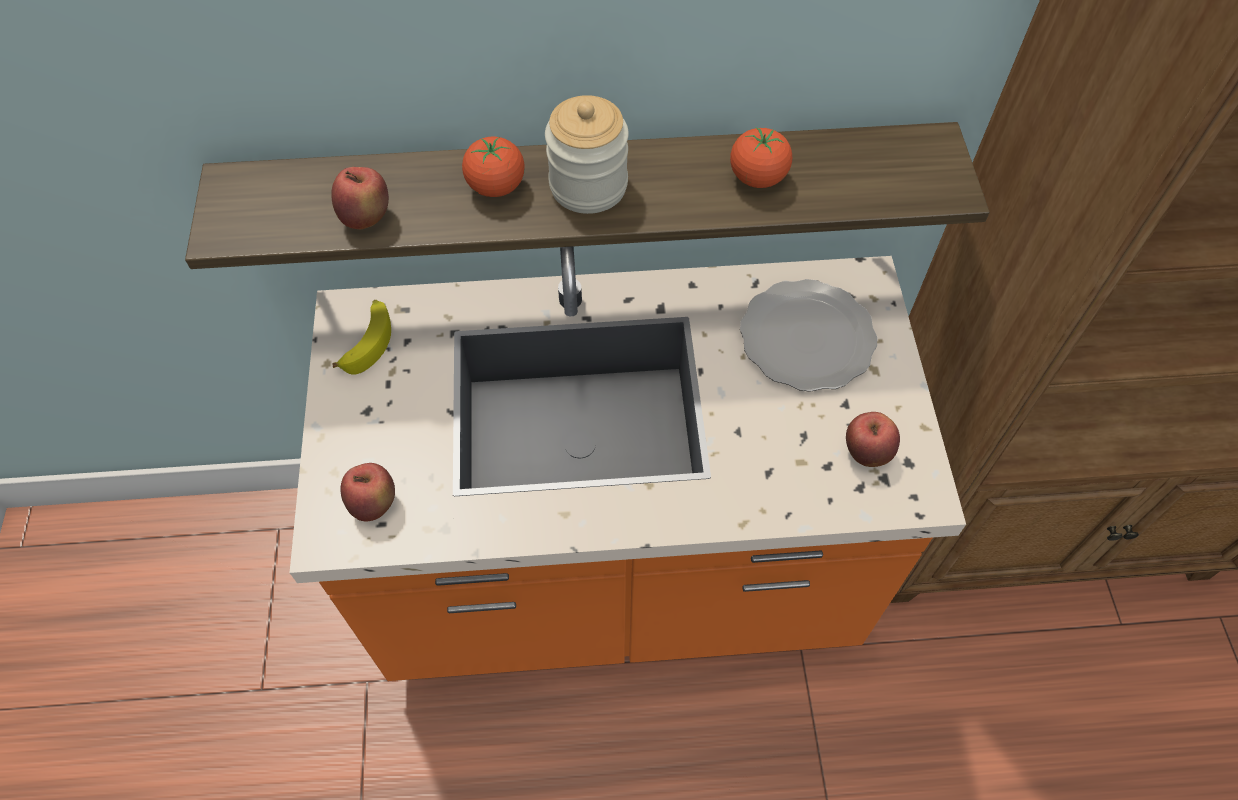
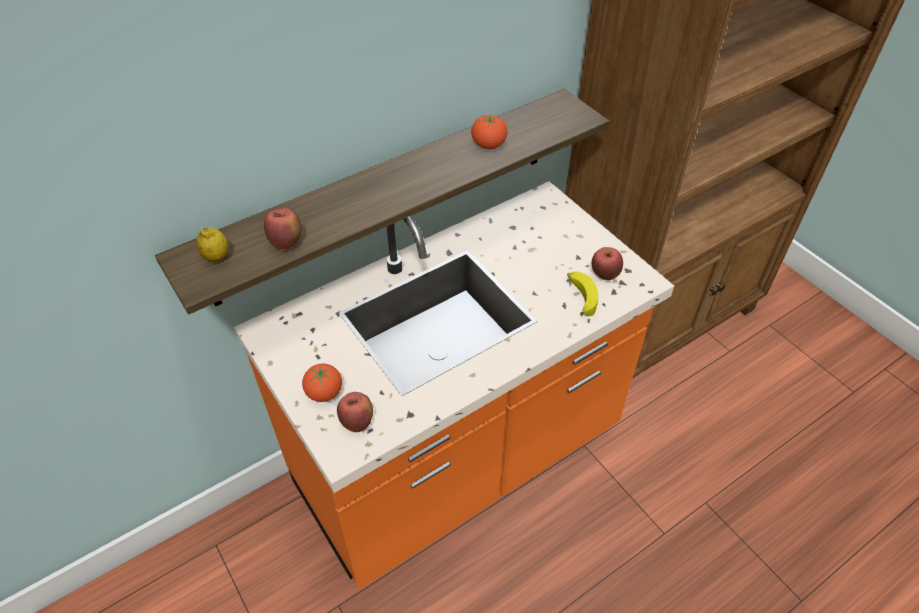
camera: 30 degrees left, 10 degrees down
banana [332,300,391,375] -> banana moved to [567,272,598,316]
tomato [462,137,525,197] -> tomato moved to [302,364,342,402]
jar [545,95,629,214] -> none
plate [740,279,877,392] -> none
none -> lemon [197,227,229,262]

